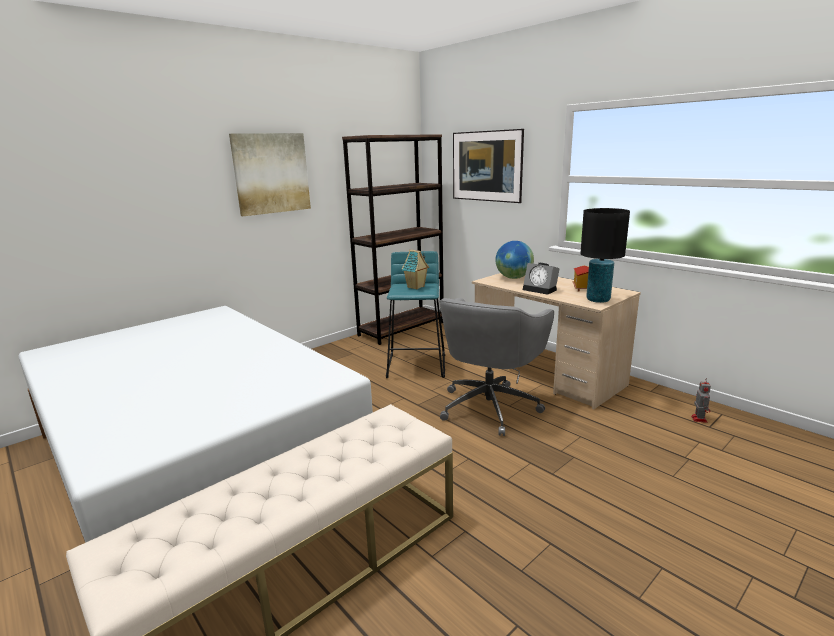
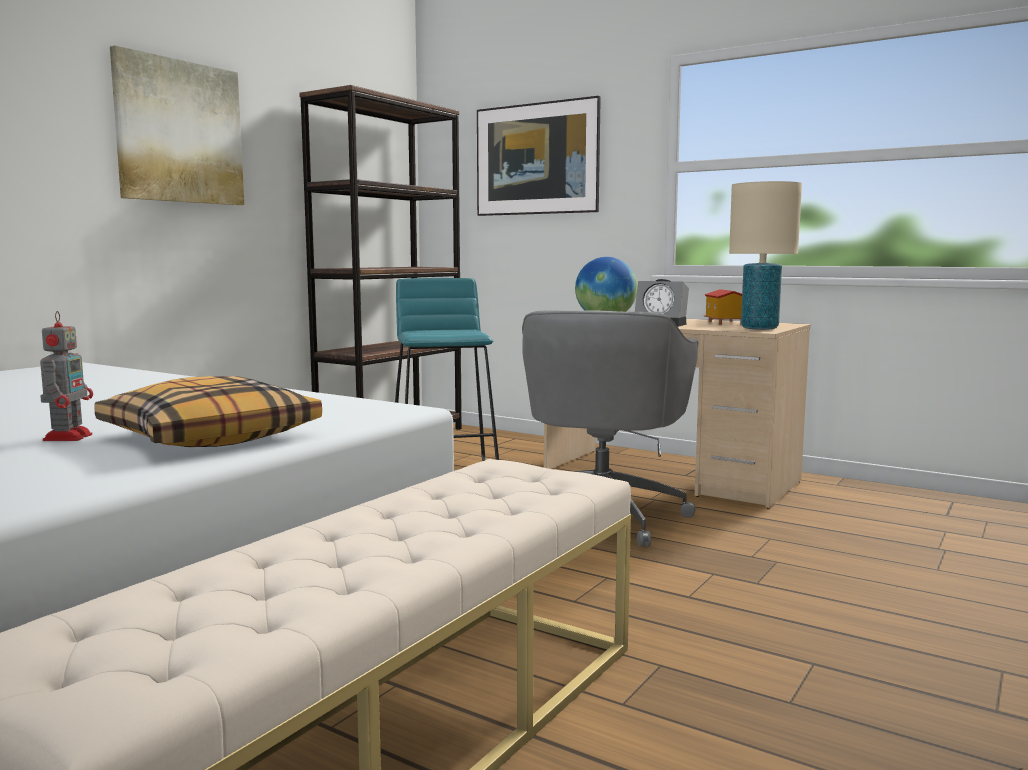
camera: 15 degrees left, 10 degrees down
toy house [402,249,429,290] -> none
black table lamp [580,208,630,303] -> beige table lamp [729,181,802,330]
toy robot [691,378,711,423] -> toy robot moved to [40,311,93,441]
none -> pillow [94,376,322,447]

